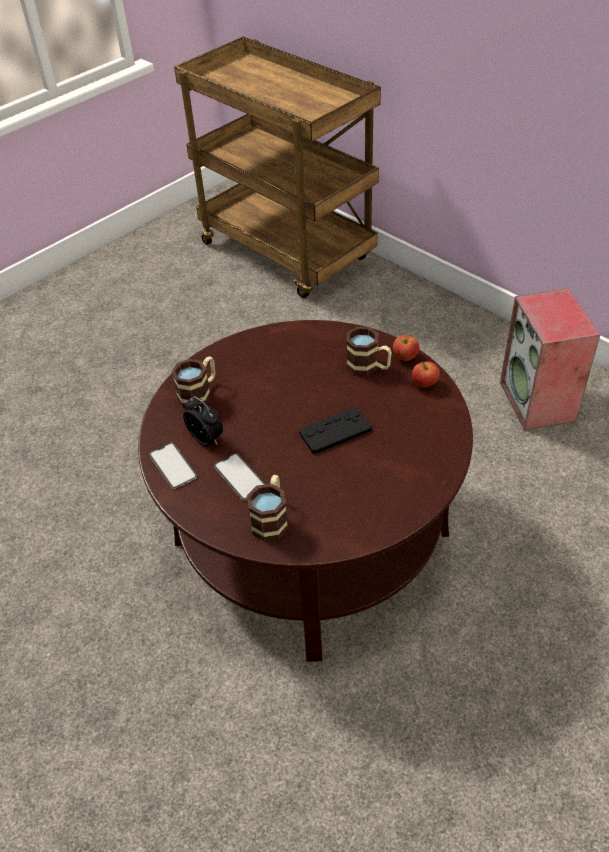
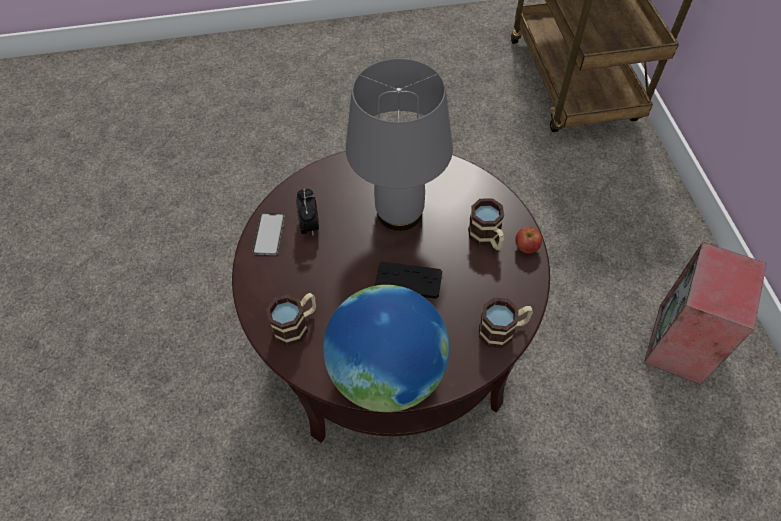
camera: 35 degrees right, 10 degrees up
mug [172,356,215,409] -> mug moved to [478,297,533,348]
phone [214,453,265,500] -> none
apple [412,362,440,388] -> none
none -> globe [323,285,450,412]
none -> grey table lamp [346,58,453,231]

